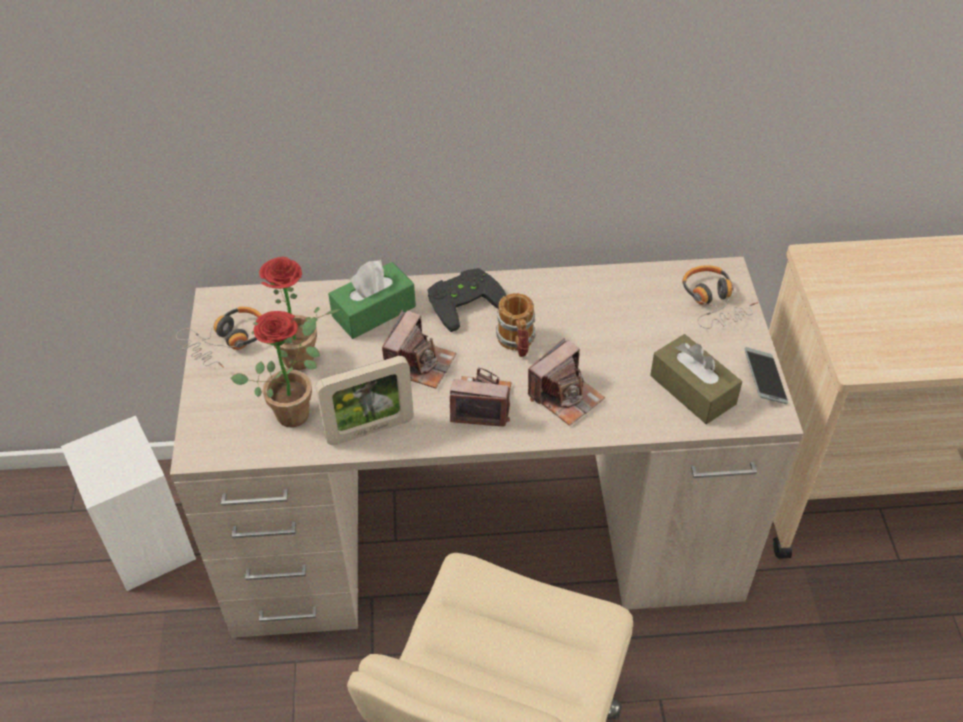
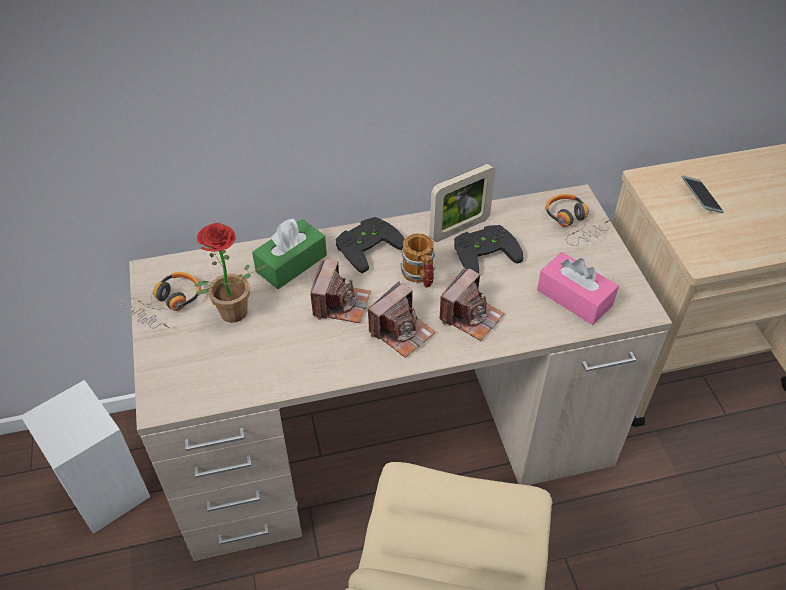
camera: 10 degrees left, 0 degrees up
potted plant [230,311,320,427] -> none
picture frame [316,356,414,445] -> picture frame moved to [429,164,495,242]
camera [450,367,511,427] -> camera turned 135 degrees clockwise [368,281,436,358]
brown tissue box [650,334,742,424] -> pink tissue box [537,252,619,325]
phone [744,347,788,404] -> phone moved to [681,175,724,213]
none -> black game controller [454,225,523,273]

